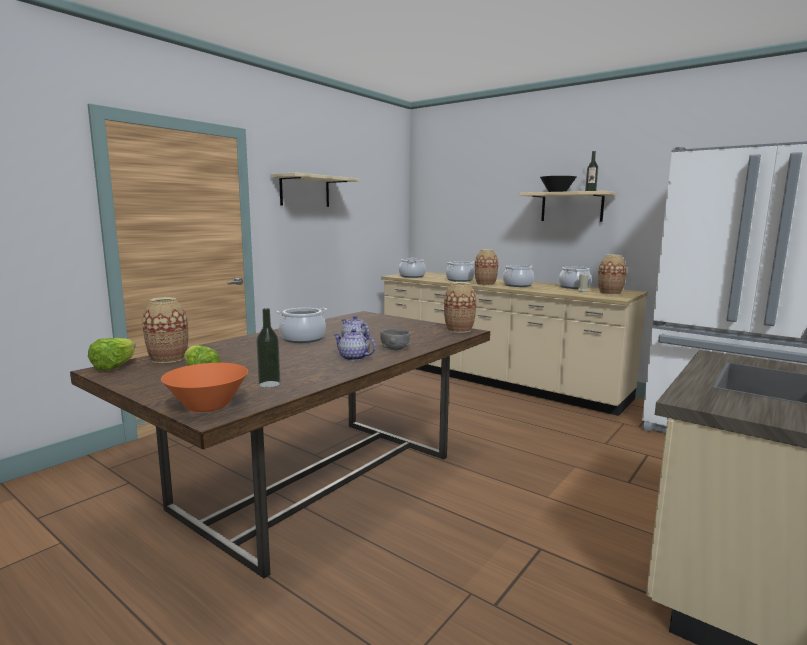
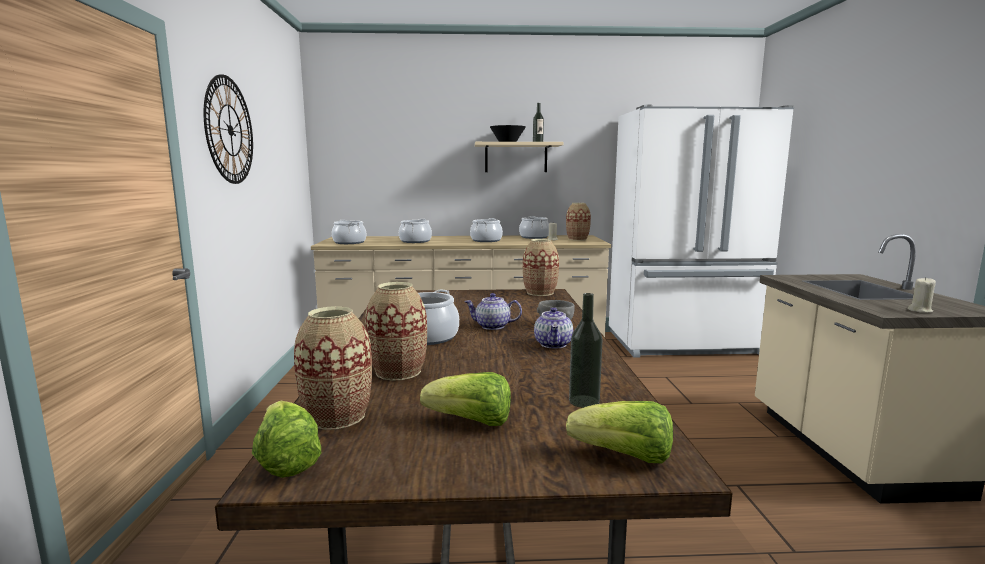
camera: 40 degrees left, 0 degrees up
orange bowl [161,363,248,412] -> lettuce [566,401,673,463]
beige shelf [270,172,359,207] -> wall clock [203,74,253,184]
teapot [333,329,376,361] -> teapot turned 75 degrees counterclockwise [534,307,573,348]
vase [475,250,498,286] -> vase moved to [365,282,427,381]
none -> beige candle [907,277,936,313]

